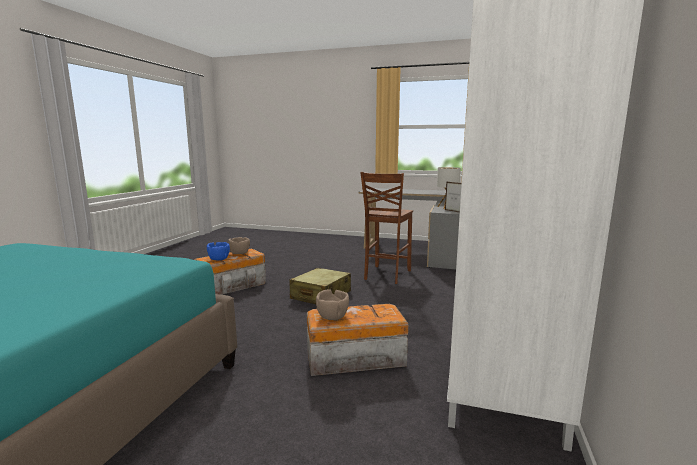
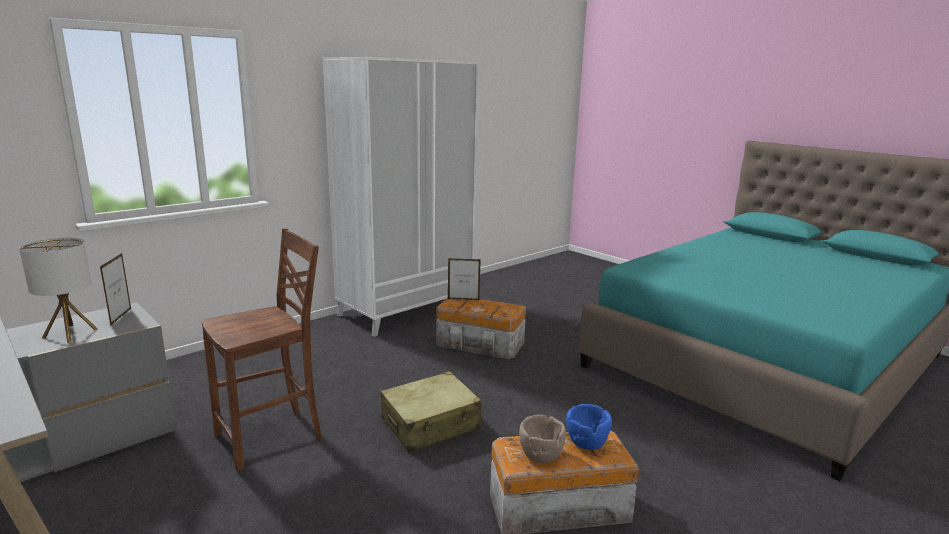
camera: 150 degrees left, 5 degrees up
brown bowl [316,289,349,320] -> none
none -> picture frame [448,258,481,300]

